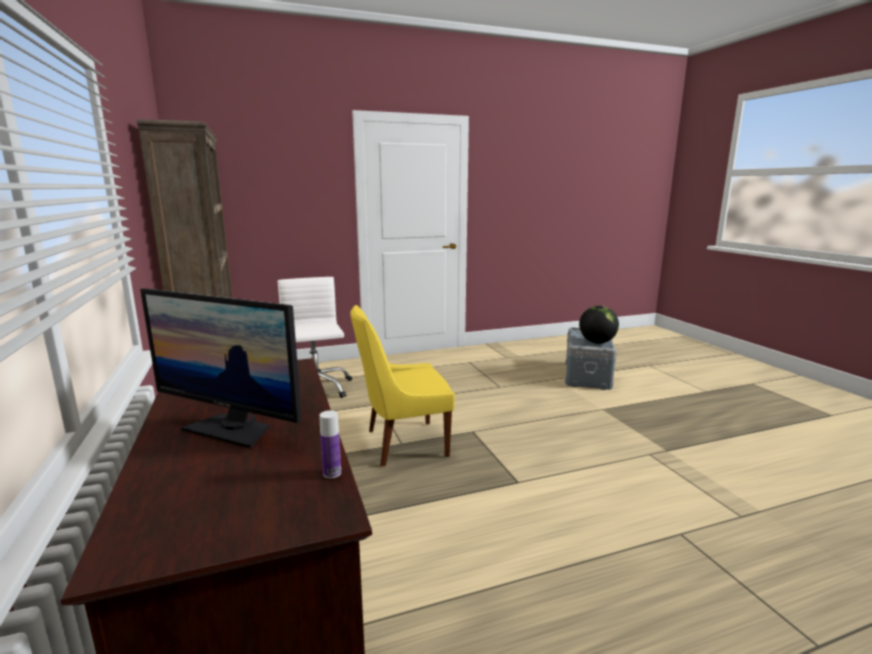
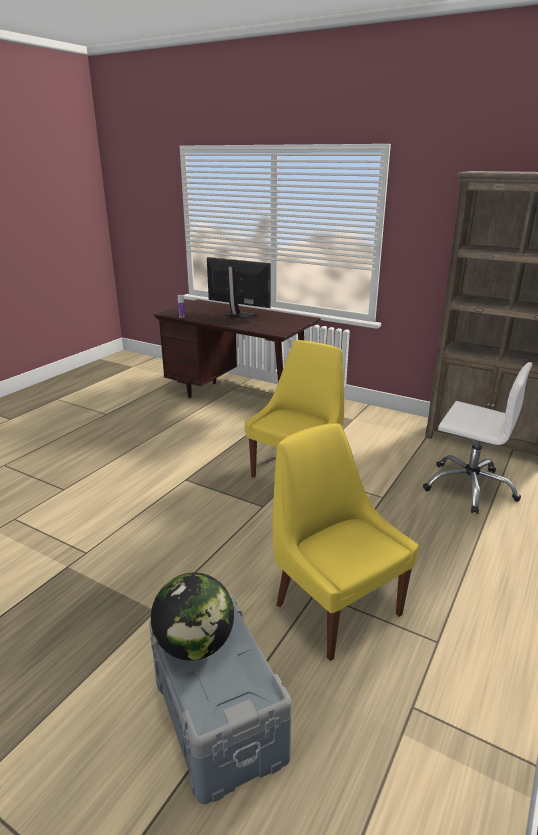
camera: 140 degrees right, 10 degrees up
monitor [140,288,302,448] -> monitor turned 45 degrees clockwise [207,257,271,319]
none -> yellow chair [273,423,419,661]

